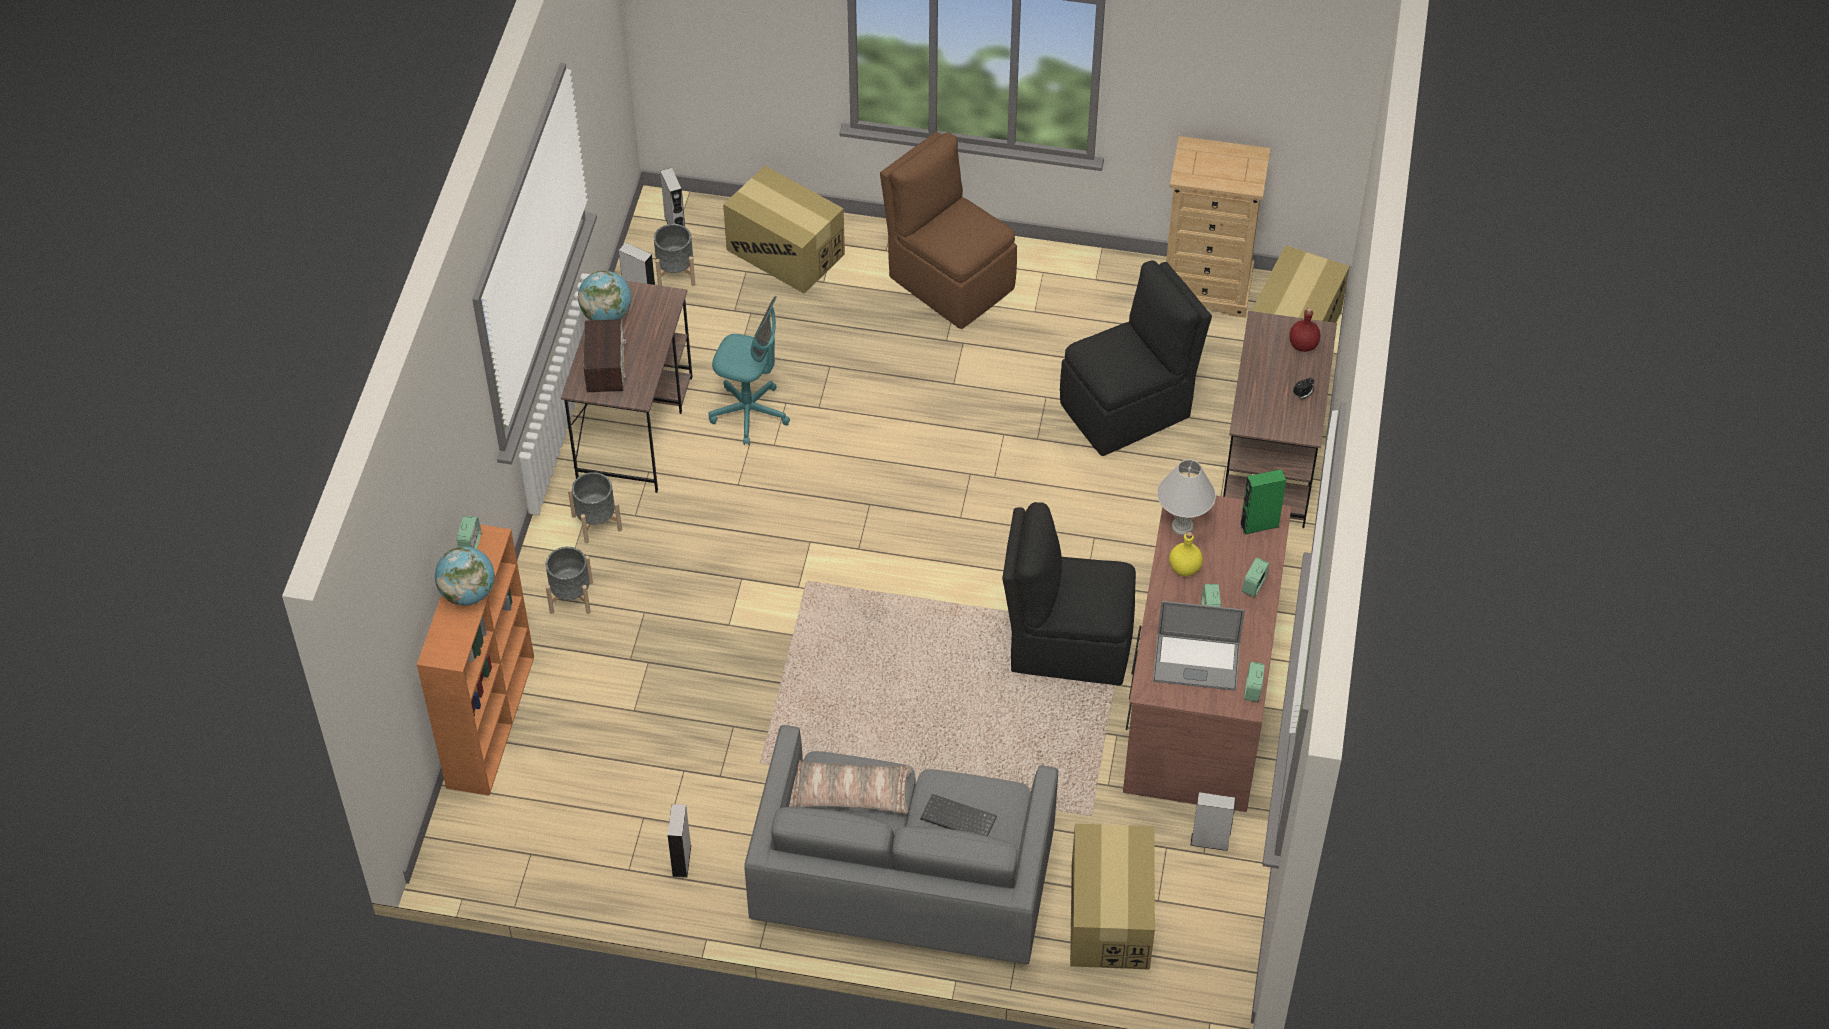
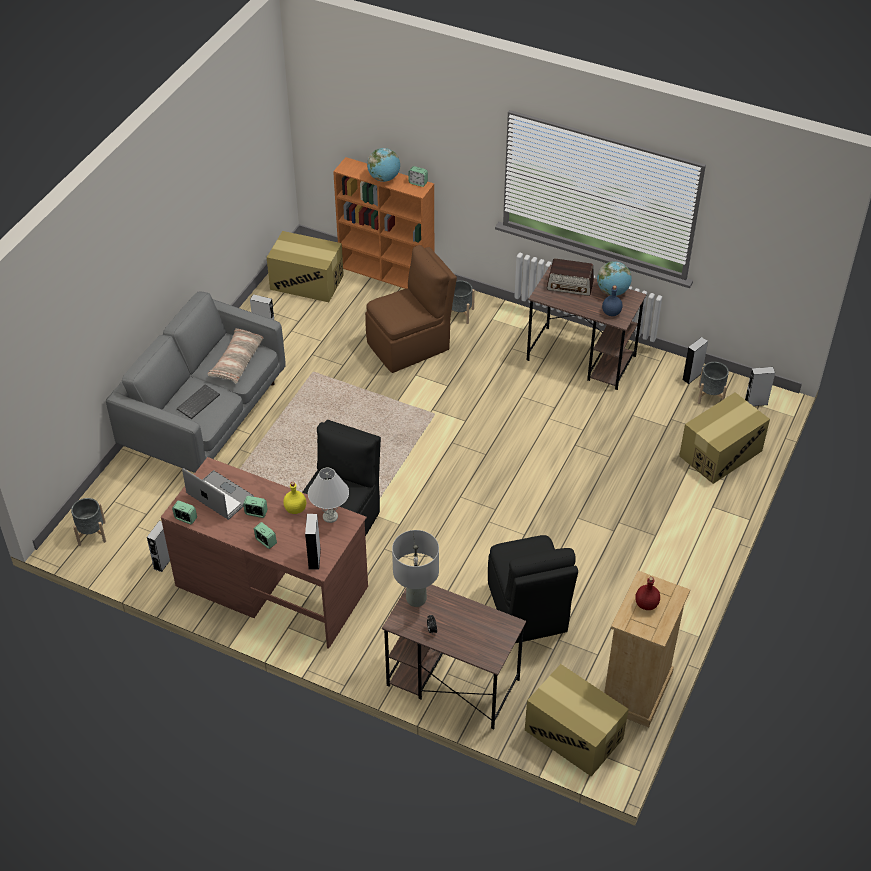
camera: 105 degrees right, 5 degrees down
grey planter [568,472,622,543] -> grey planter moved to [71,498,106,546]
turquoise office chair [708,296,790,445] -> none
brown chair [880,132,1017,329] -> brown chair moved to [365,245,457,373]
cardboard box [1070,823,1155,970] -> cardboard box moved to [267,231,344,302]
laptop [1153,601,1245,691] -> laptop turned 105 degrees clockwise [182,468,254,520]
green speaker [1240,469,1286,535] -> grey speaker [305,514,321,569]
red bottle [1289,308,1320,352] -> red bottle moved to [635,577,660,610]
none -> grey table lamp [392,530,439,607]
none -> blue bottle [602,286,623,316]

